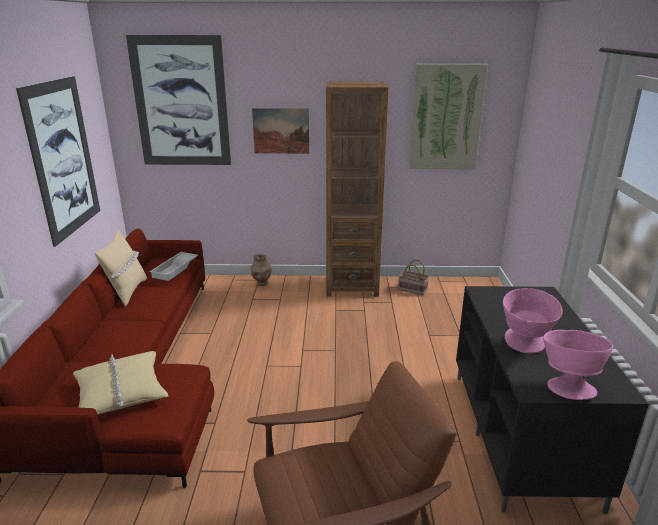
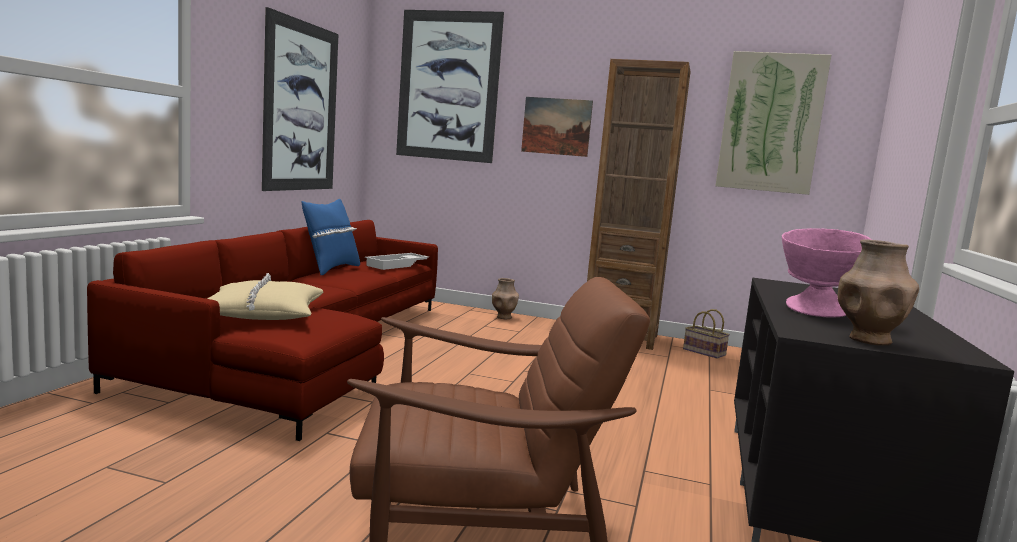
camera: 15 degrees right, 15 degrees down
beige pillow [95,230,147,307] -> blue pillow [302,199,360,275]
pink bowl [543,330,613,400] -> brown vase [838,240,919,346]

